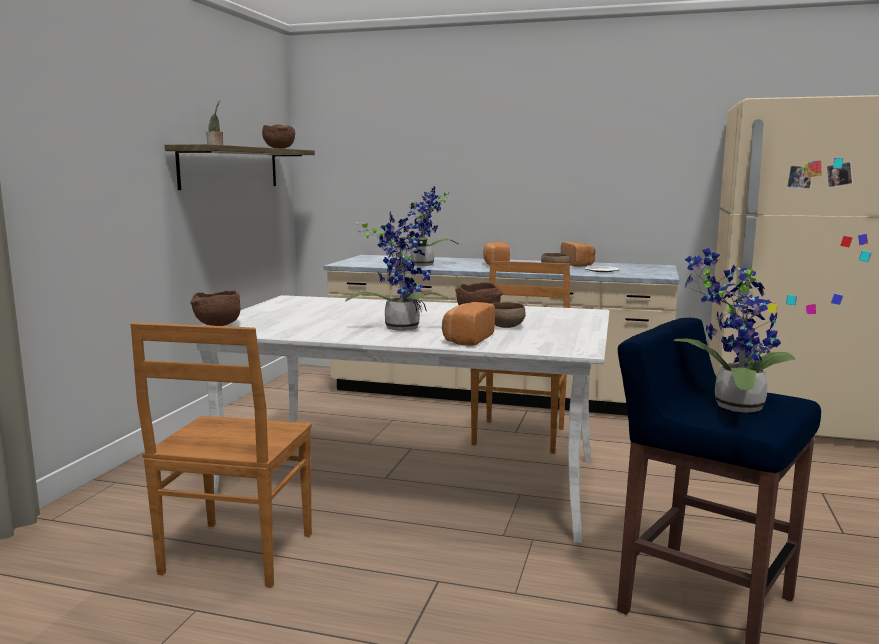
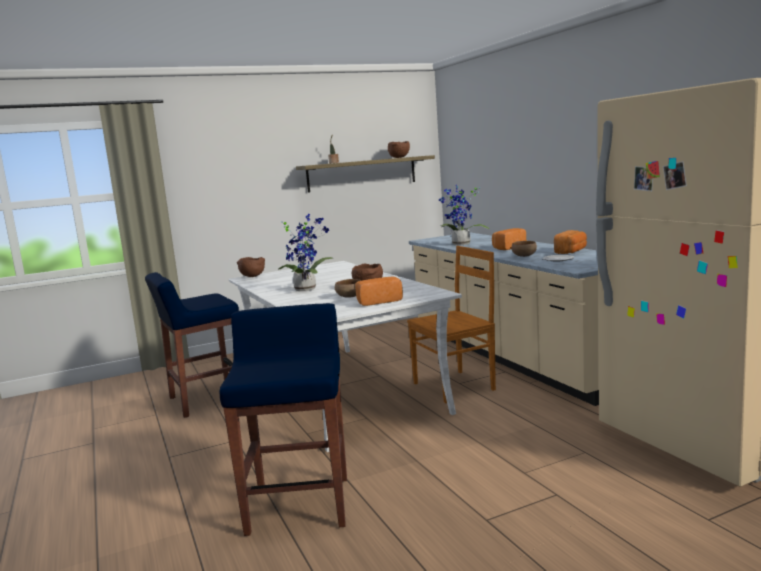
camera: 50 degrees right, 0 degrees up
brown chair [130,322,312,588] -> blue stool [145,272,239,418]
bread [442,302,495,346] -> bread moved to [355,276,403,306]
potted plant [674,248,796,413] -> none

